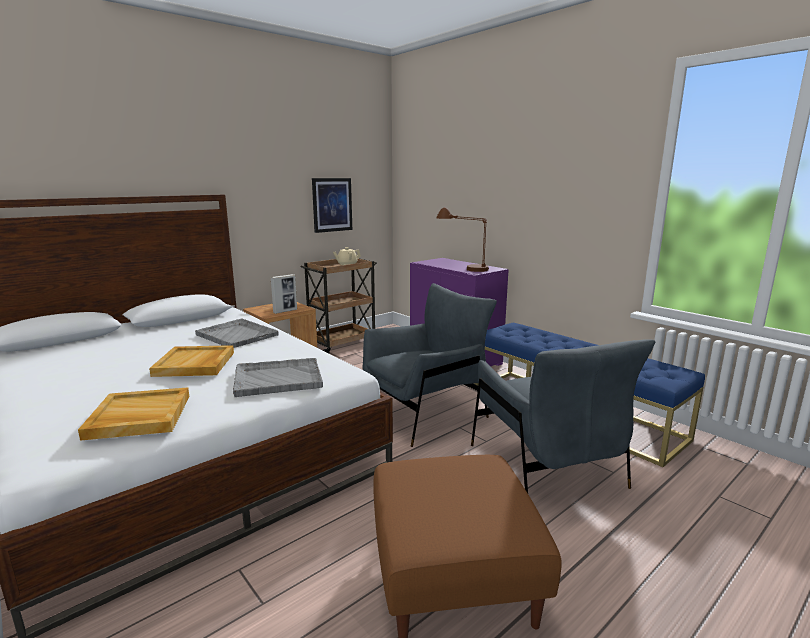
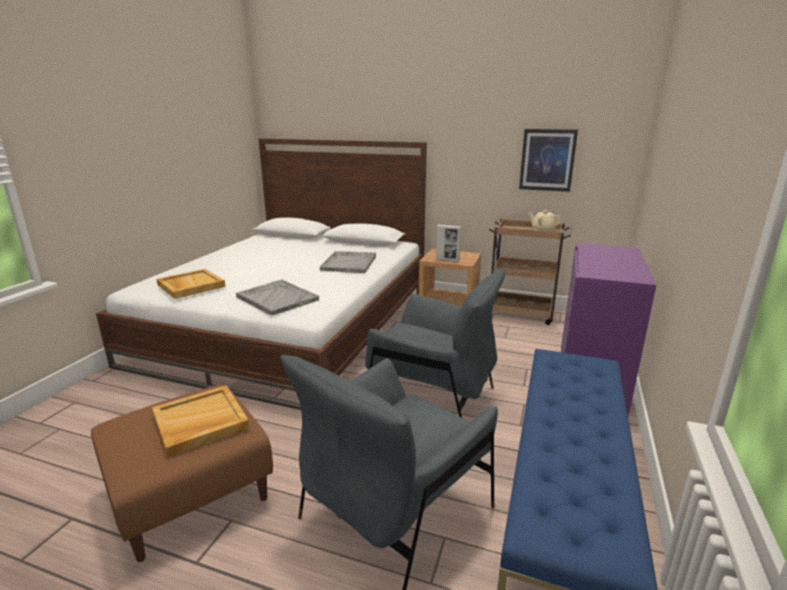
camera: 60 degrees right, 5 degrees up
beige tray [149,345,234,377] -> beige tray moved to [152,385,250,457]
brown table lamp [436,207,489,272] -> none

